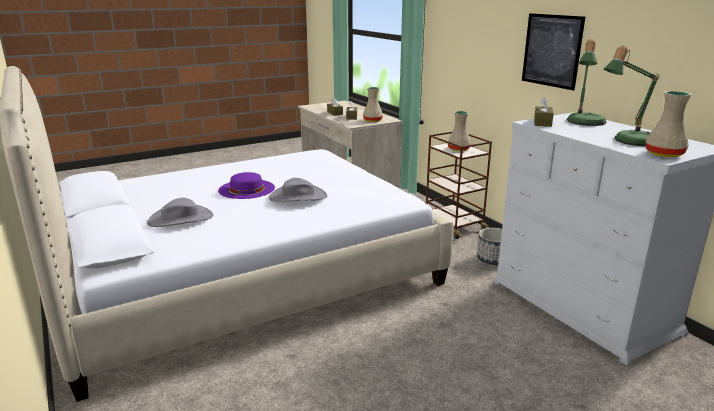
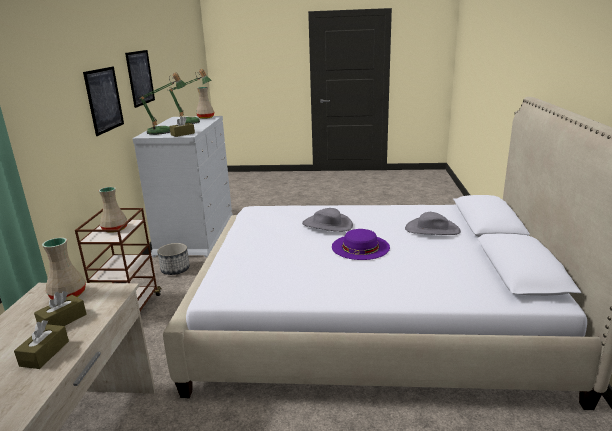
camera: 145 degrees left, 0 degrees up
none -> picture [125,50,155,108]

